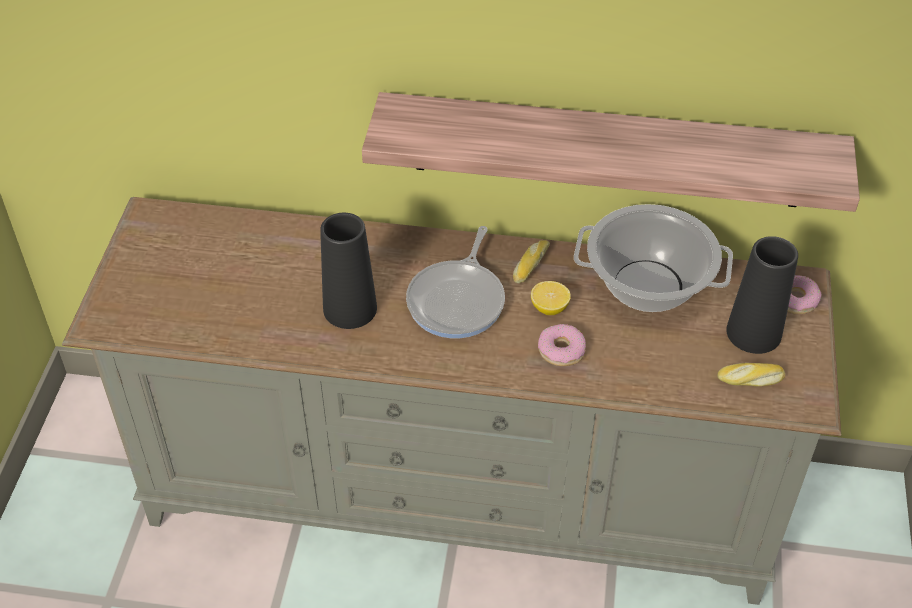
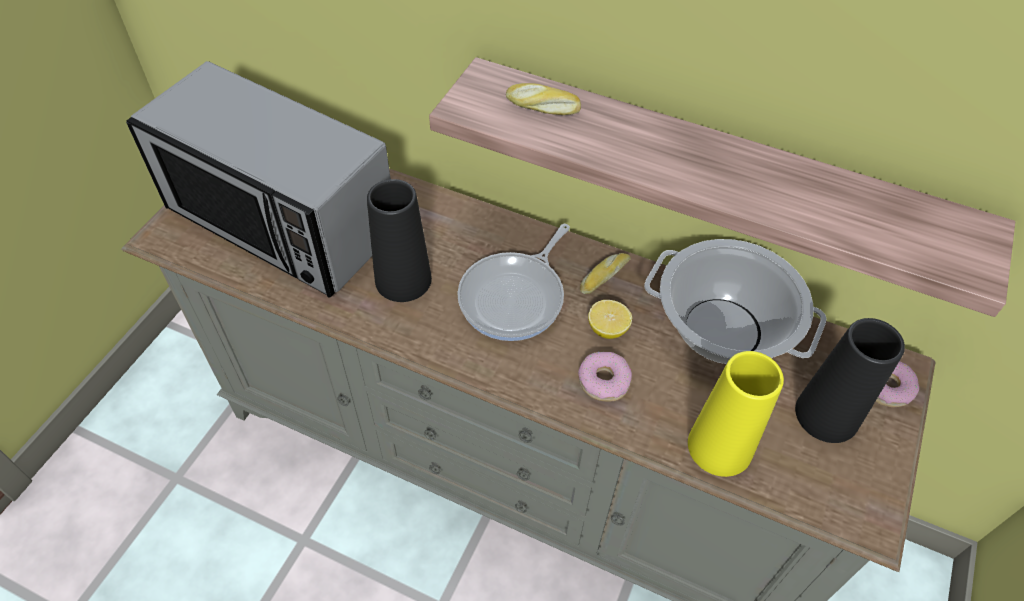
camera: 15 degrees right, 5 degrees up
bread [717,363,785,386] -> bread moved to [506,83,581,115]
none -> microwave [126,61,391,298]
none -> yellow vase [688,351,784,477]

